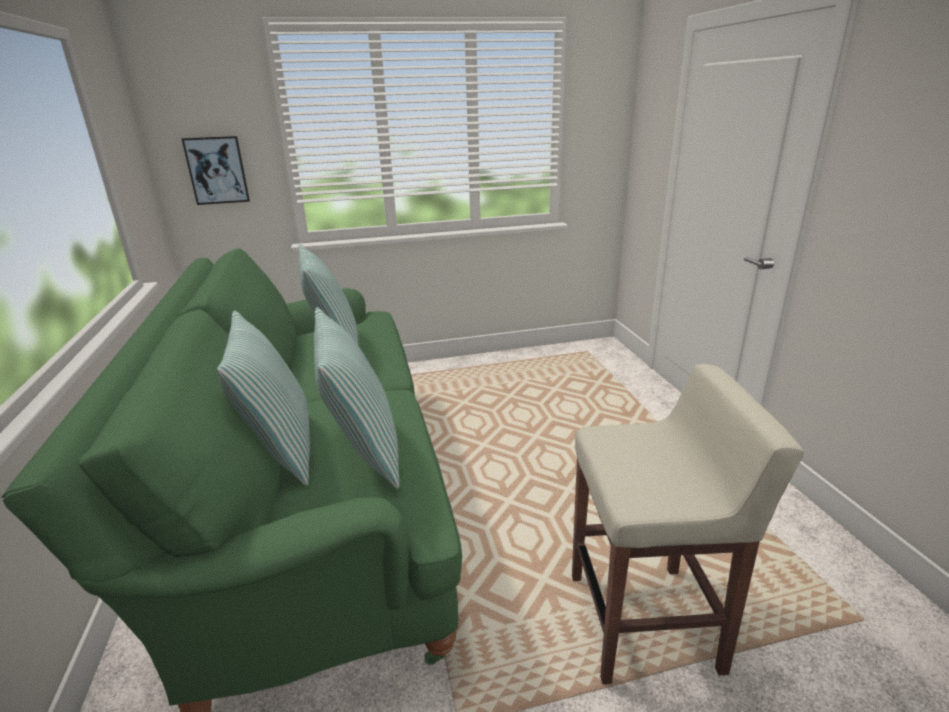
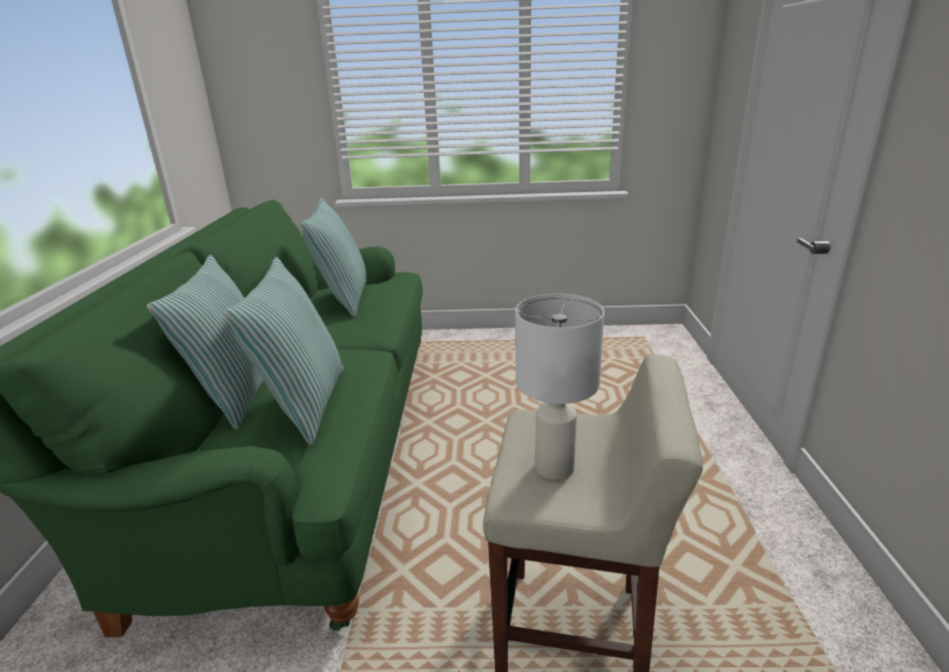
camera: 15 degrees right, 0 degrees up
picture [182,136,250,205] -> none
none -> white table lamp [515,294,604,480]

